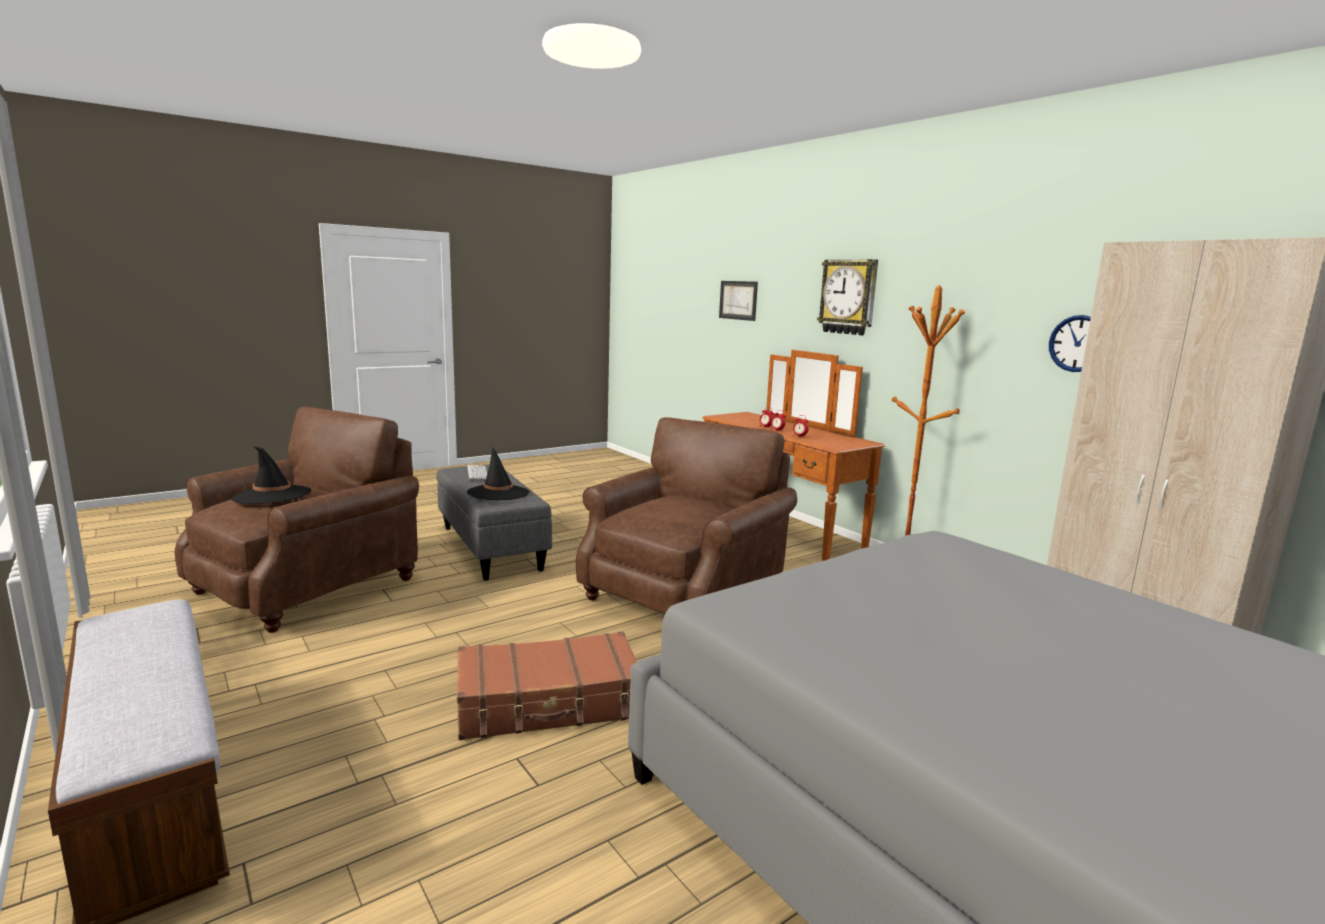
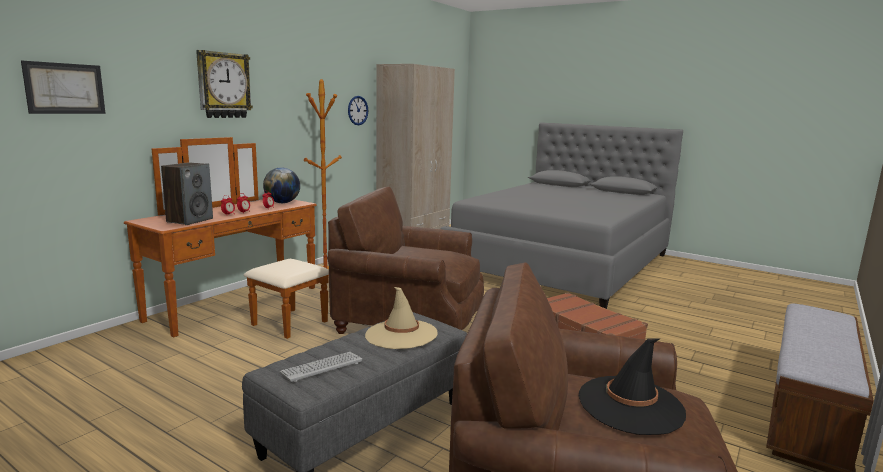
camera: 110 degrees left, 0 degrees up
black hat [467,447,529,500] -> beige hat [365,287,438,349]
none -> speaker [161,162,213,225]
none -> globe [263,168,300,203]

